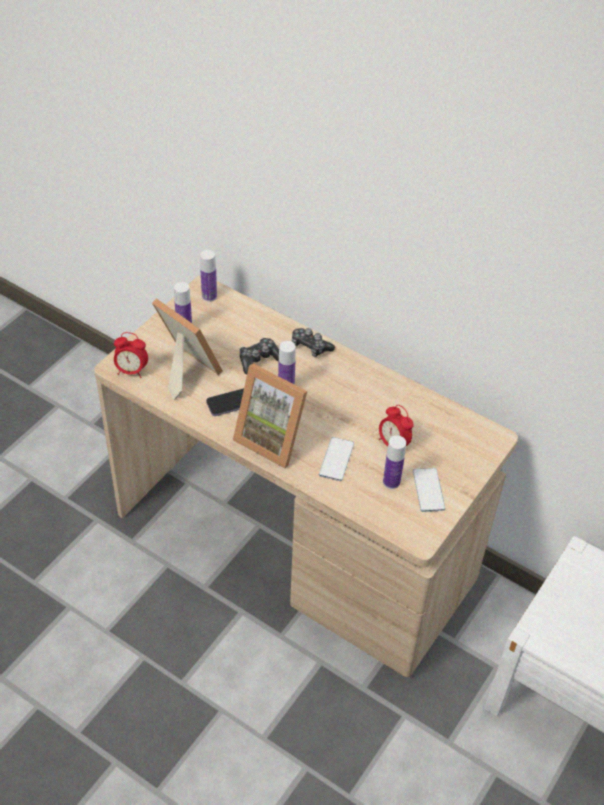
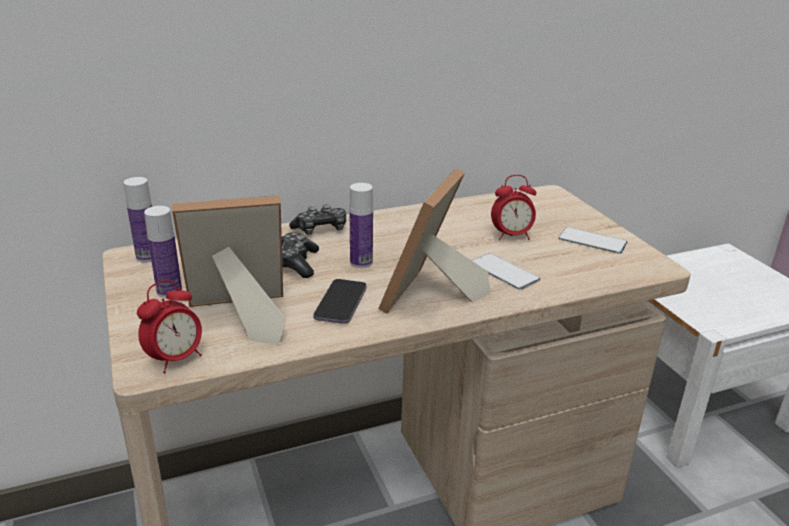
camera: 55 degrees left, 20 degrees down
picture frame [233,364,307,469] -> picture frame turned 135 degrees clockwise [378,168,491,314]
bottle [383,436,406,489] -> none

